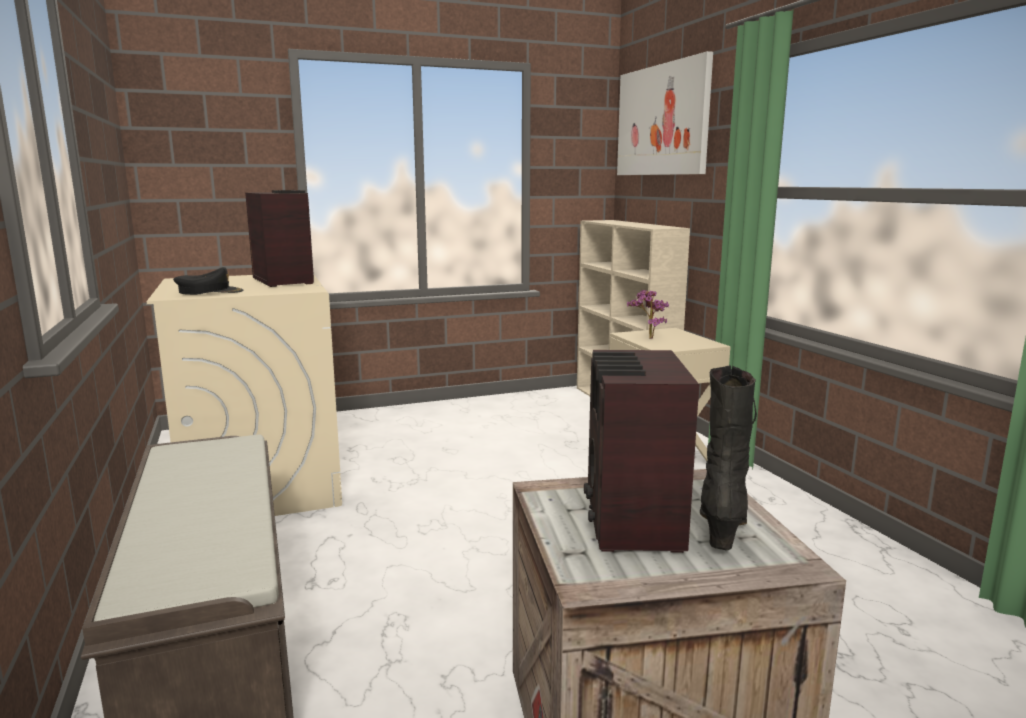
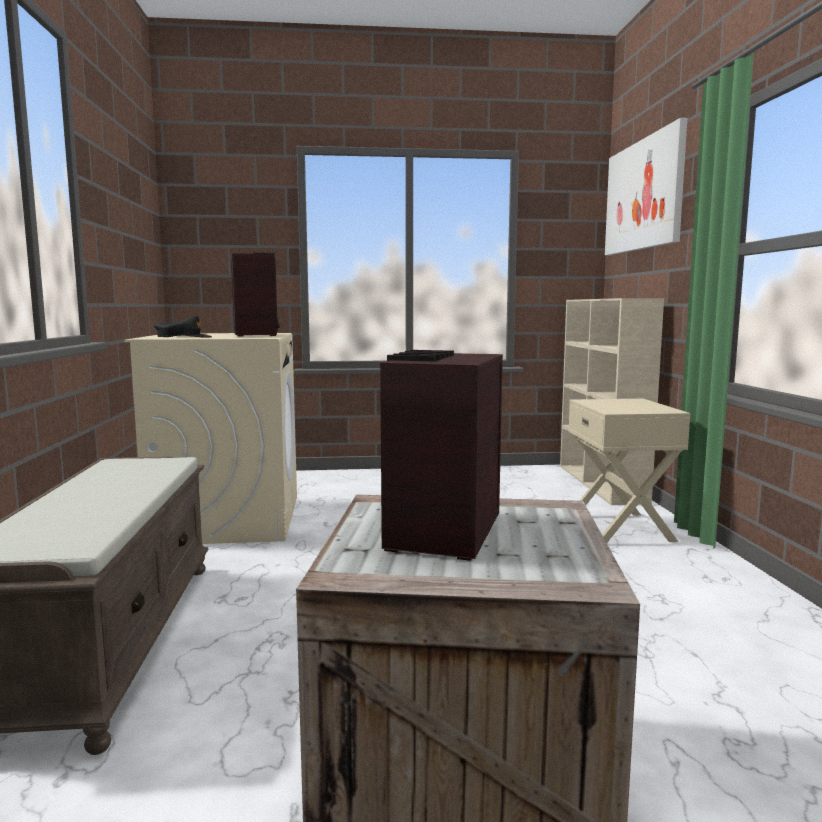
camera: 15 degrees right, 5 degrees down
potted plant [627,290,669,339] -> none
black boot [700,365,757,551] -> none

